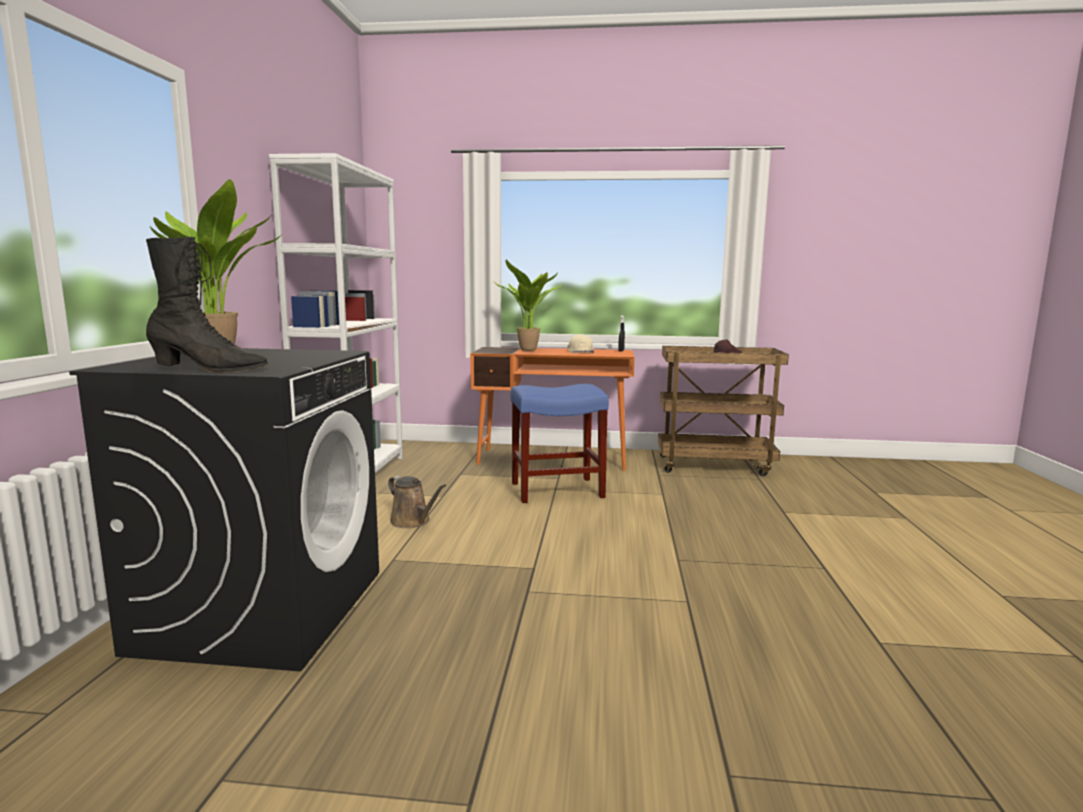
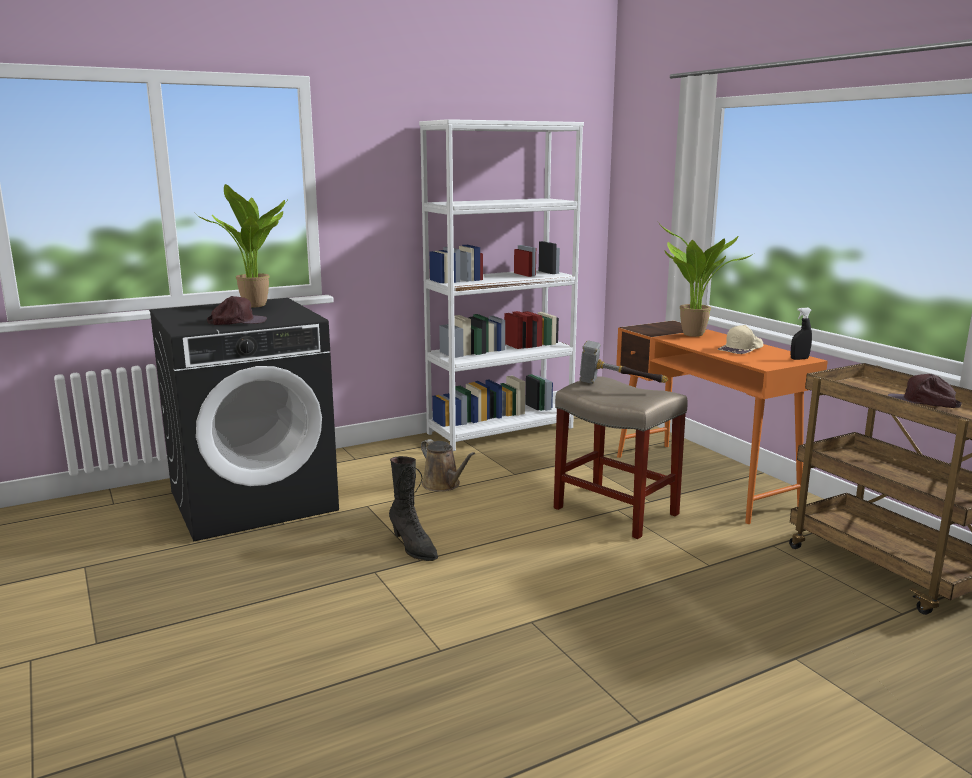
camera: 55 degrees right, 5 degrees up
black boot [146,237,268,373] -> black boot moved to [389,456,438,561]
brown watering can [388,476,446,528] -> brown watering can turned 45 degrees counterclockwise [421,439,475,492]
blue stool [511,384,609,503] -> beige stool [554,376,688,539]
none -> brown cap [207,296,267,325]
none -> hammer [579,340,668,384]

